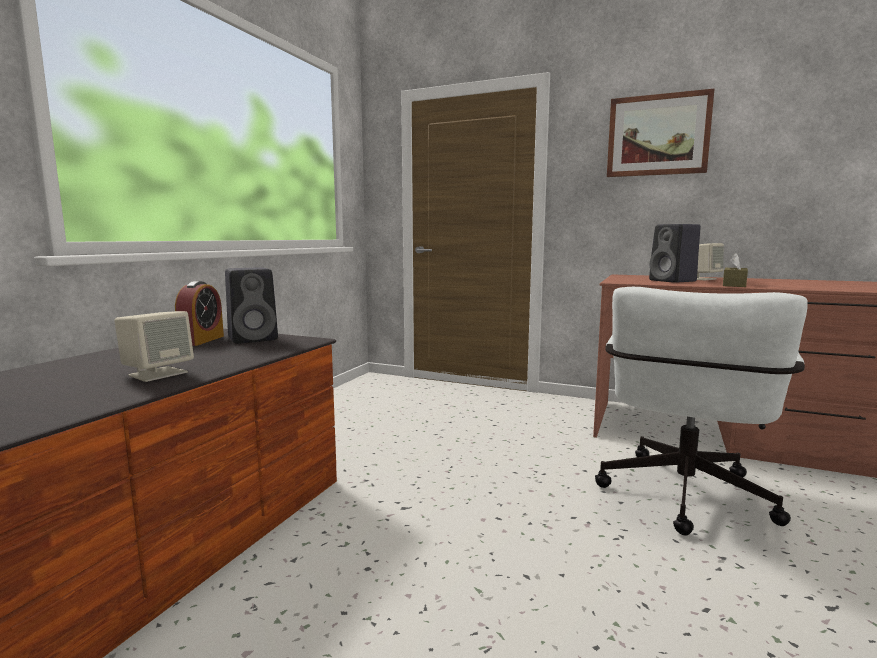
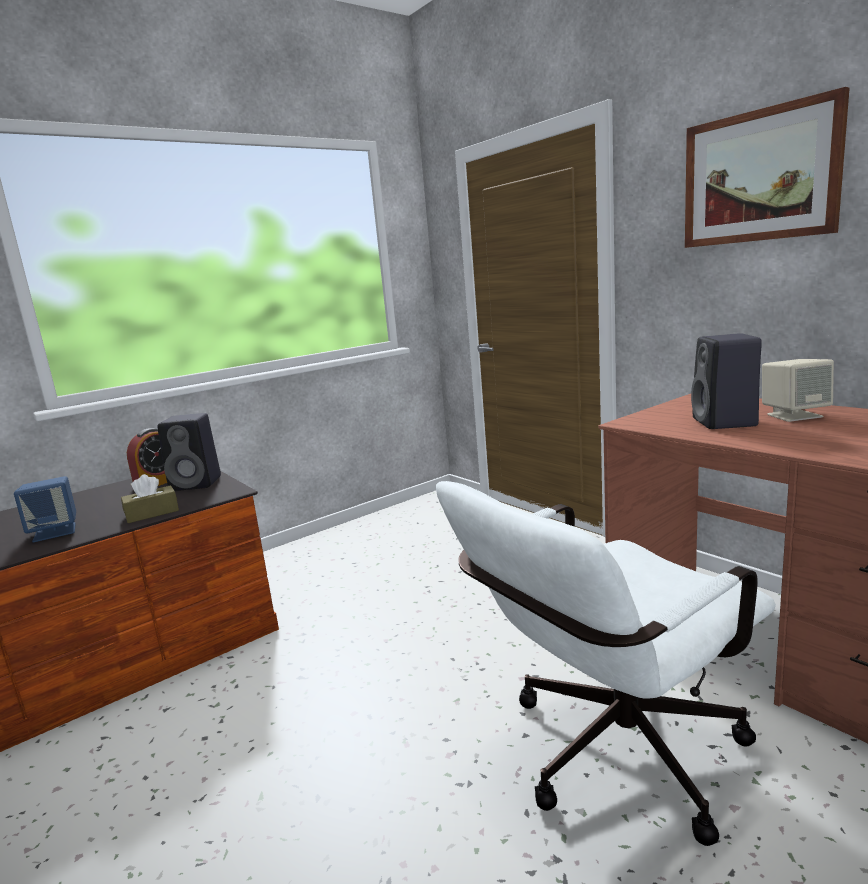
camera: 30 degrees right, 5 degrees up
beige speaker [114,311,194,382] -> blue speaker [14,476,76,542]
brown tissue box [723,253,748,287] -> brown tissue box moved to [121,474,179,523]

